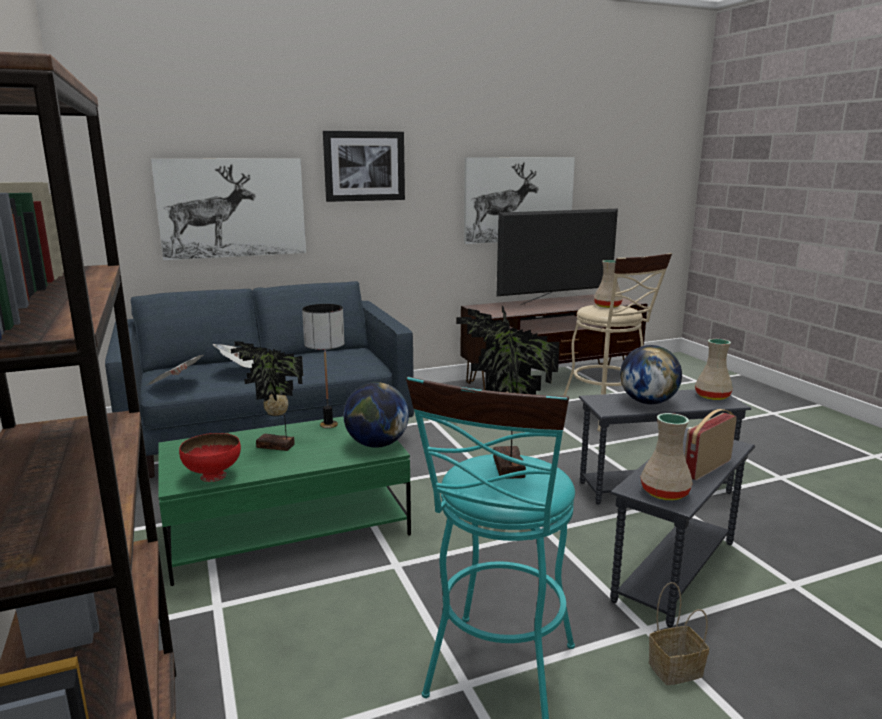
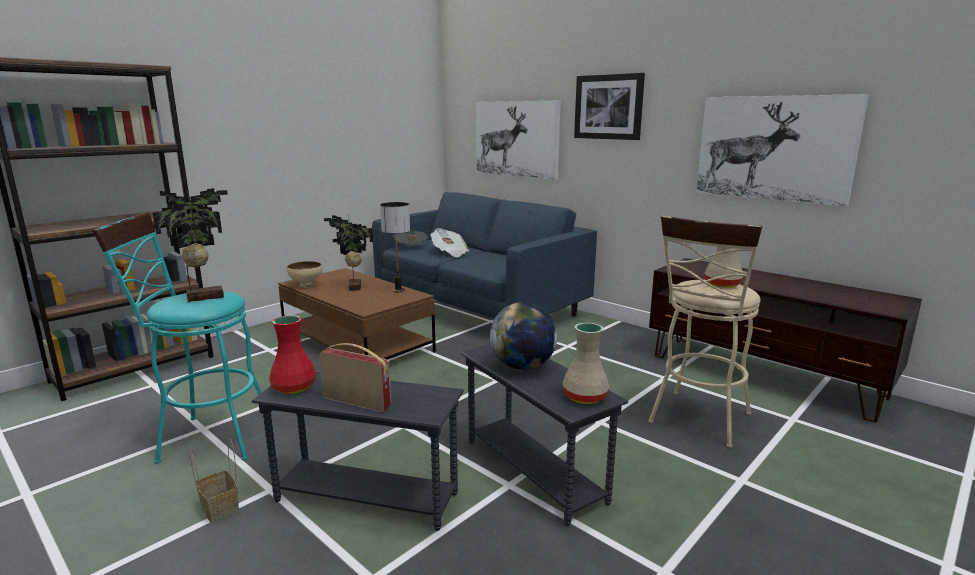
camera: 65 degrees right, 0 degrees up
green coffee table [158,417,411,586] -> brown coffee table [278,268,436,360]
red bowl [179,433,241,482] -> beige bowl [287,261,322,288]
globe [343,382,409,448] -> none
television [496,209,618,305] -> none
beige vase [640,413,693,500] -> red vase [269,315,316,394]

